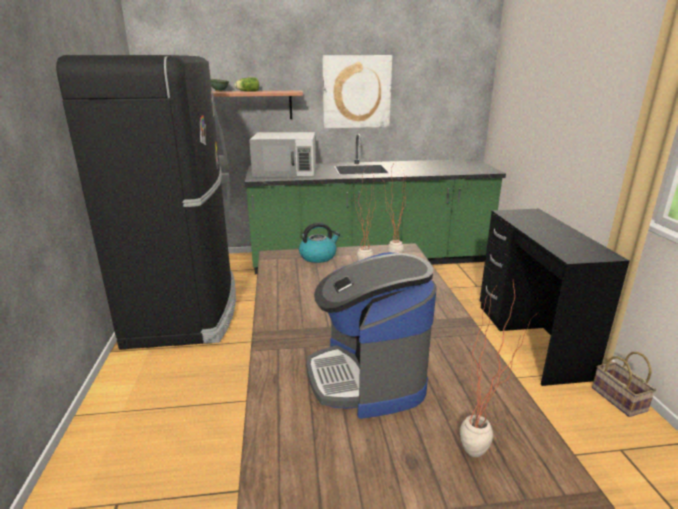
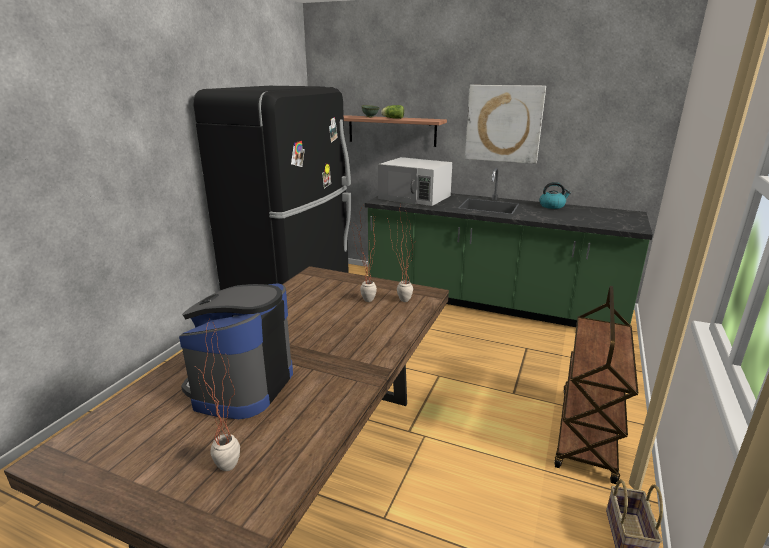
camera: 30 degrees right, 0 degrees up
kettle [299,223,340,263] -> kettle moved to [540,182,571,209]
black desk [480,209,629,386] -> brown cart [554,286,638,484]

